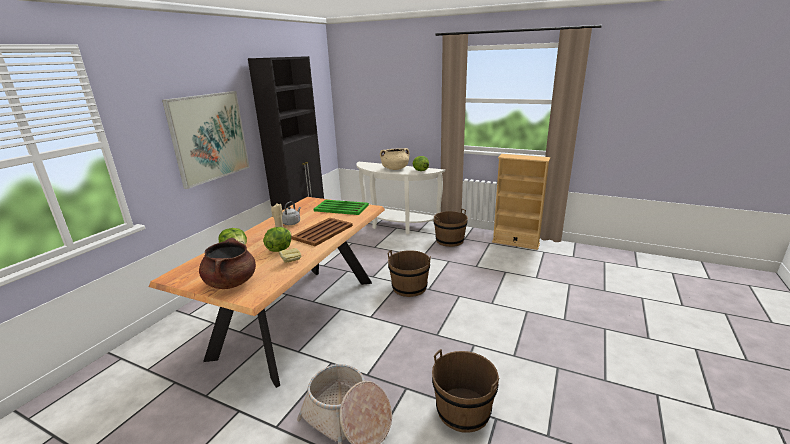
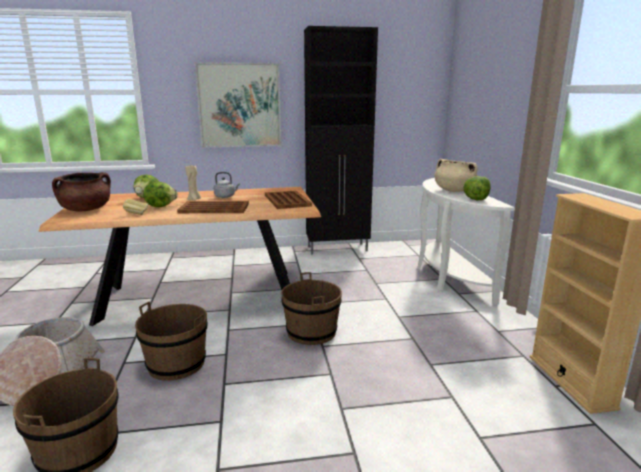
camera: 55 degrees right, 5 degrees down
green tray [314,200,369,215] -> brown tray [265,191,312,209]
brown bucket [433,208,468,247] -> brown bucket moved to [135,302,208,381]

